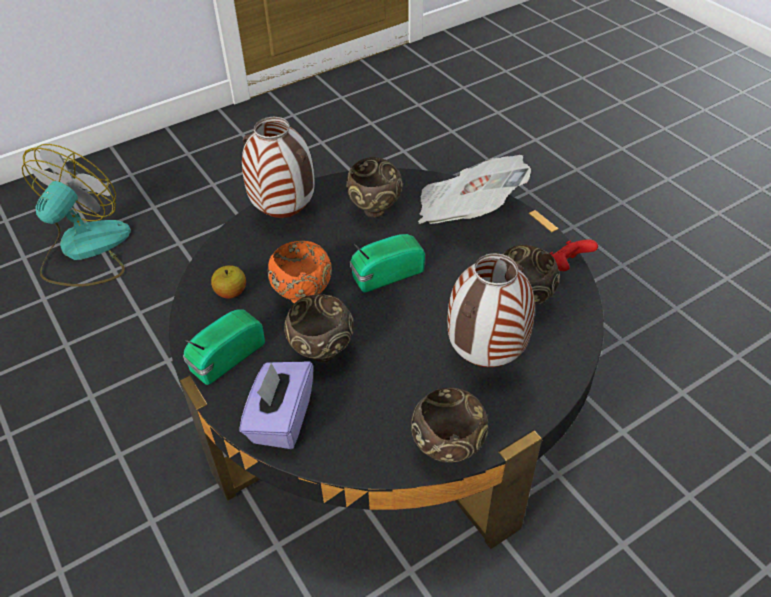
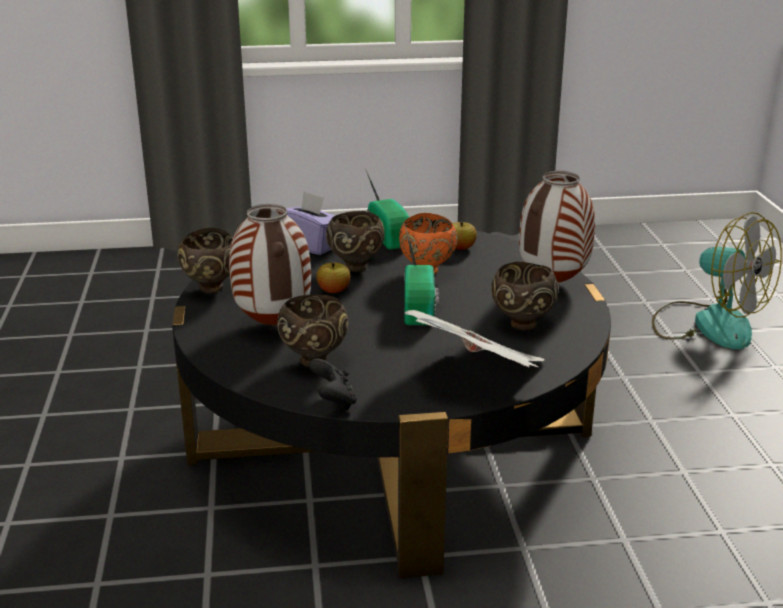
camera: 115 degrees right, 20 degrees down
red game controller [550,239,598,271] -> black game controller [309,359,357,410]
none -> apple [316,262,351,293]

